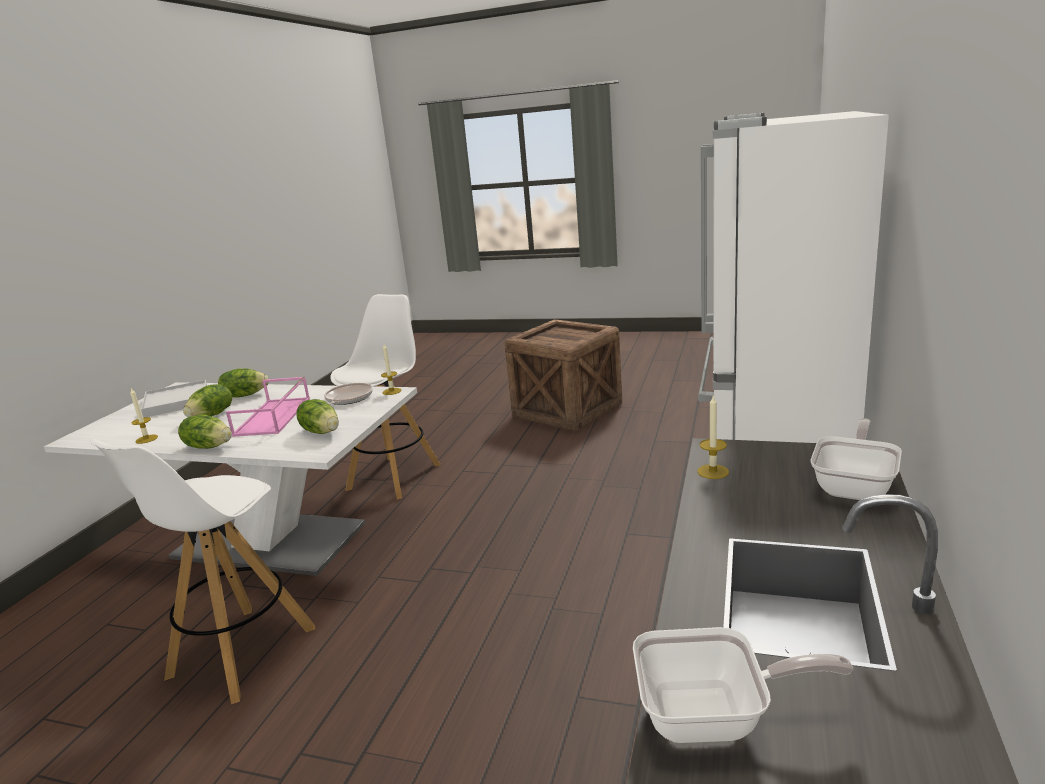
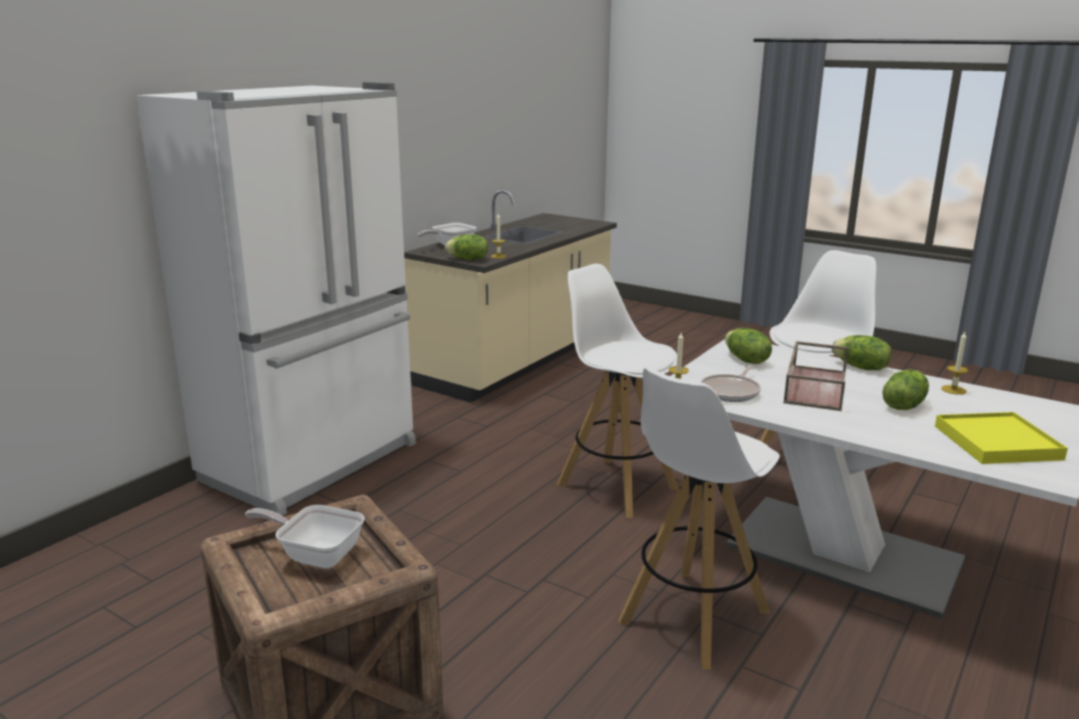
camera: 165 degrees left, 0 degrees up
white tray [141,380,207,417] -> yellow tray [935,412,1068,464]
lettuce [218,369,269,398] -> lettuce moved to [445,234,488,260]
pink tray [226,377,310,437] -> brown tray [783,341,849,411]
frying pan [633,627,854,743] -> frying pan moved to [245,505,365,568]
none -> white stool [557,264,678,518]

